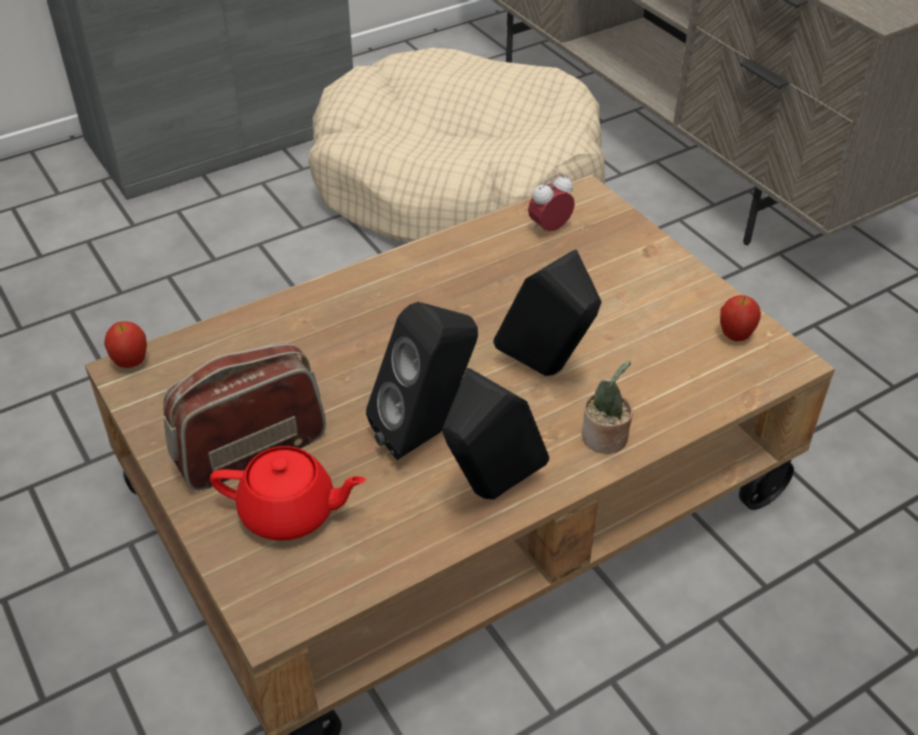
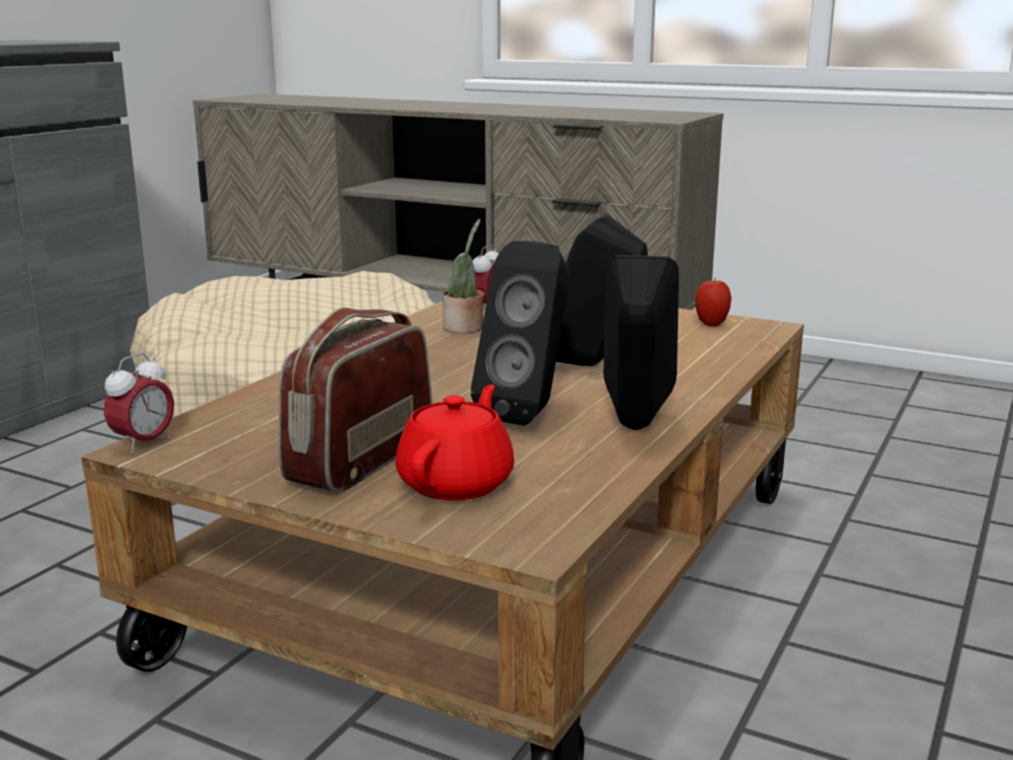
camera: 30 degrees left, 25 degrees down
apple [104,321,147,368] -> alarm clock [104,353,174,454]
red teapot [210,446,366,541] -> red teapot turned 45 degrees counterclockwise [395,385,514,501]
potted plant [582,360,633,454] -> potted plant moved to [442,219,484,333]

